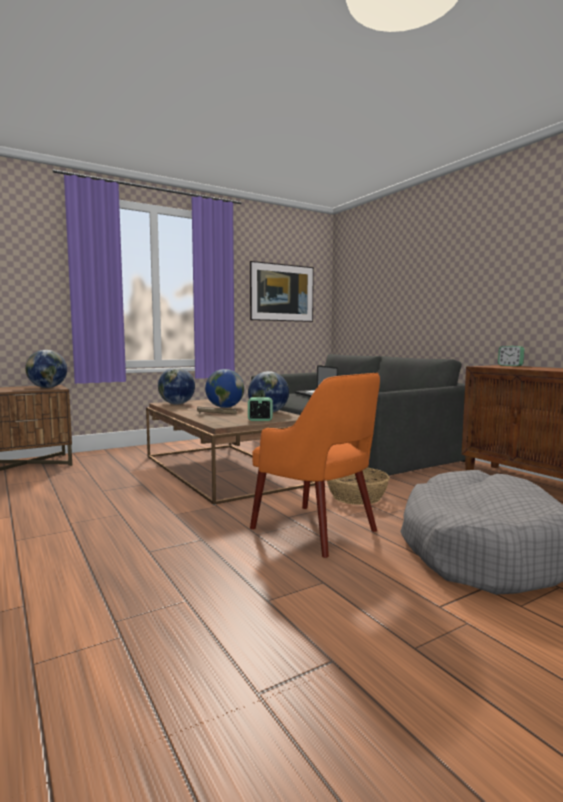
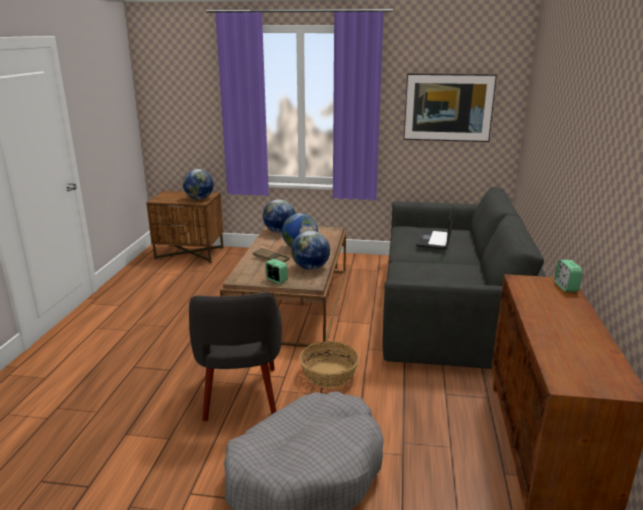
camera: 40 degrees right, 15 degrees up
orange armchair [250,373,380,558] -> grey armchair [189,292,282,421]

